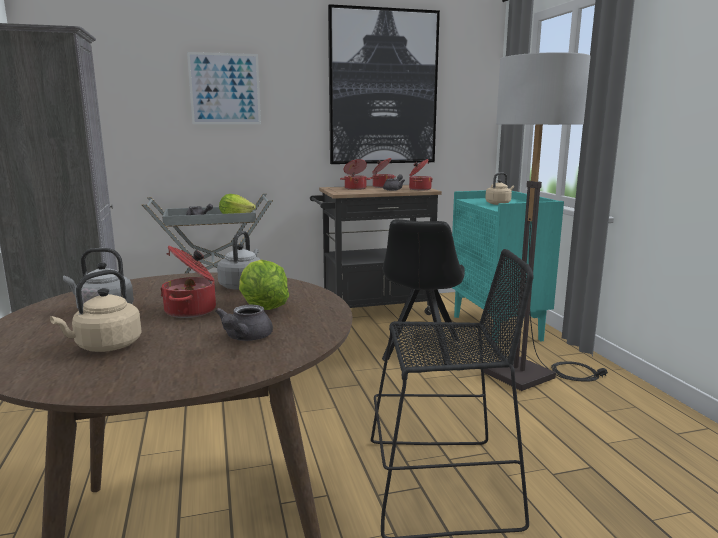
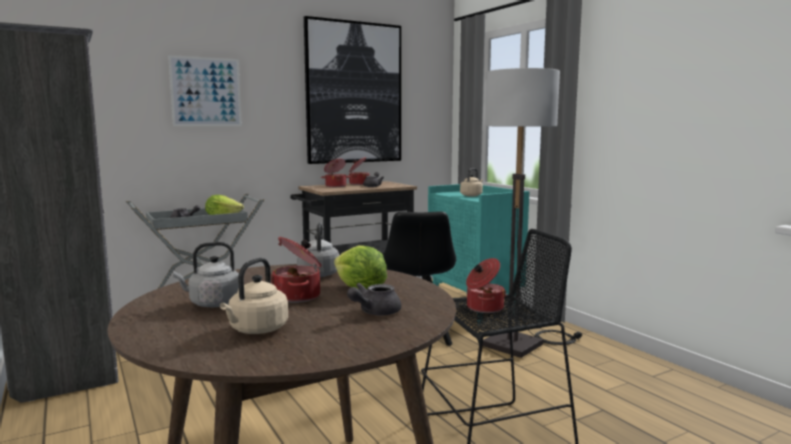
camera: 15 degrees left, 5 degrees down
grey teapot [215,305,273,341] -> grey teapot turned 45 degrees clockwise [347,283,401,316]
cooking pot [409,159,433,190] -> cooking pot moved to [466,258,506,313]

